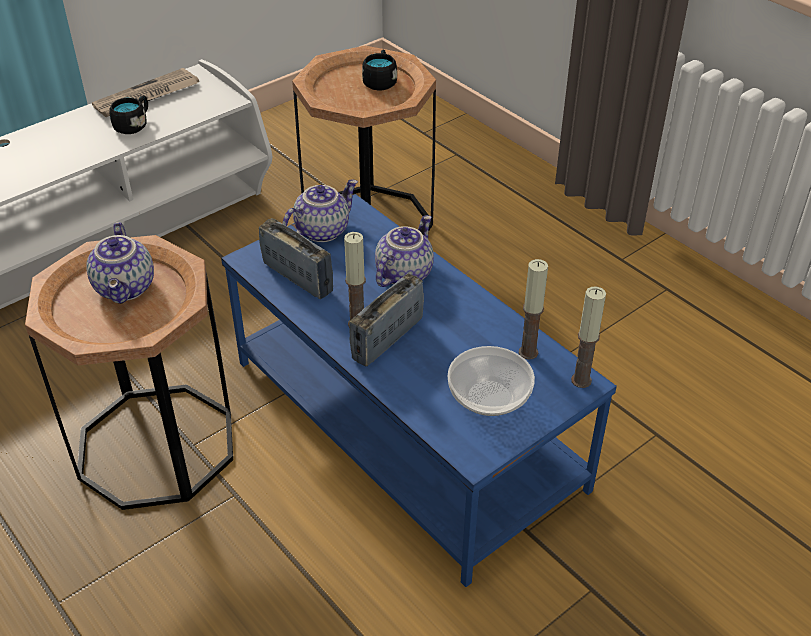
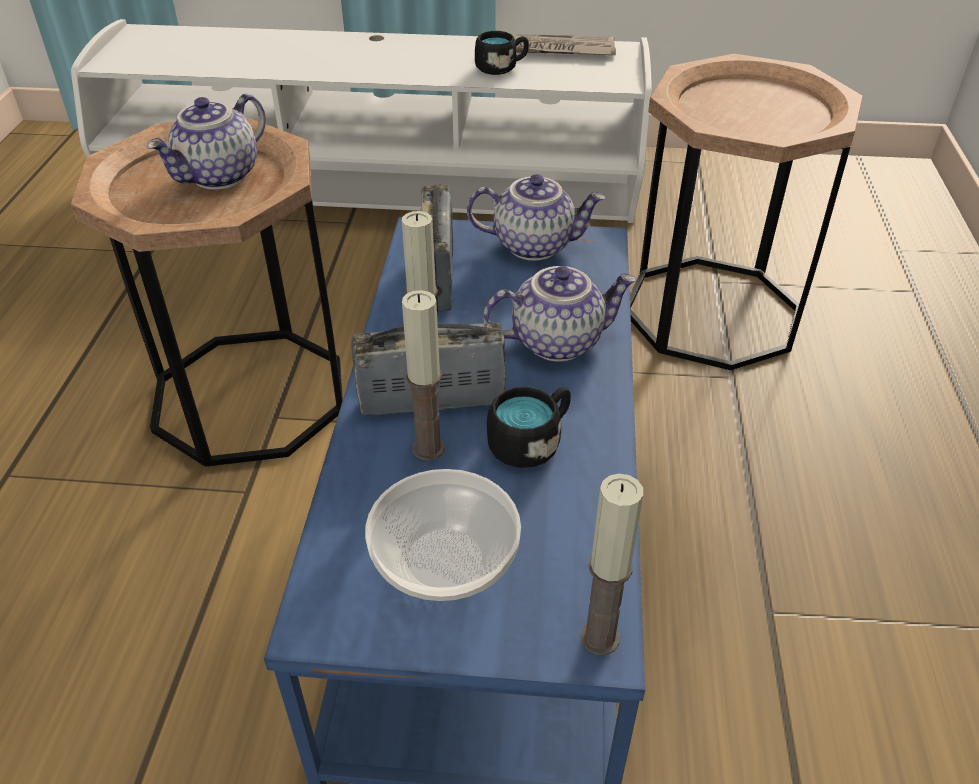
camera: 45 degrees right, 0 degrees up
black mug [362,49,397,90] -> black mug moved to [487,386,571,468]
candle [519,259,548,360] -> candle moved to [402,290,445,461]

